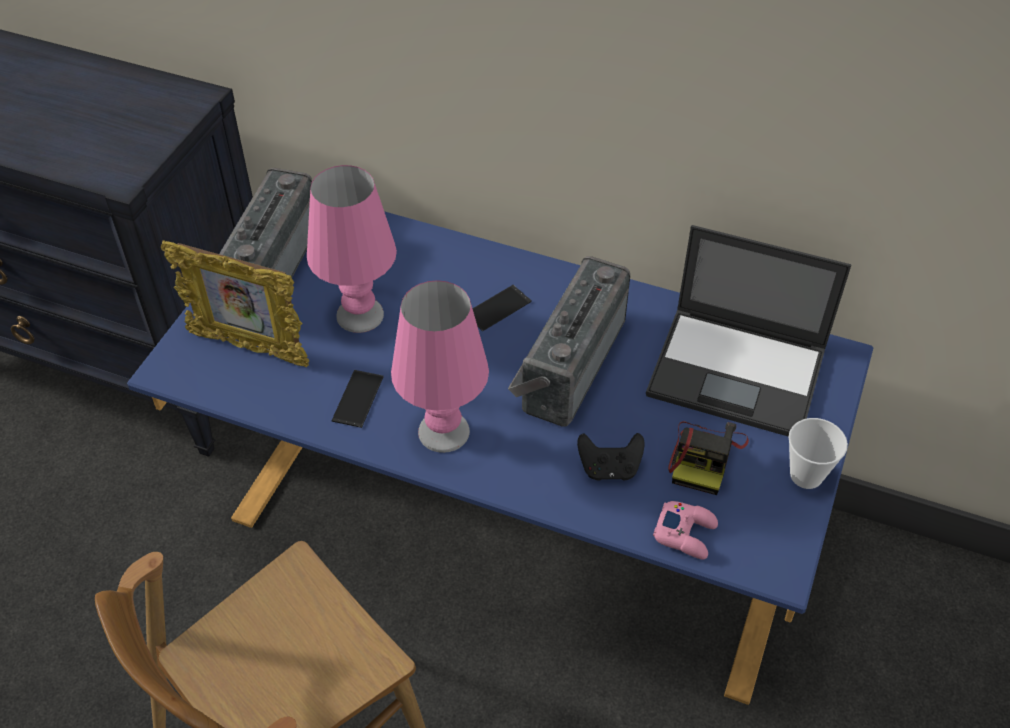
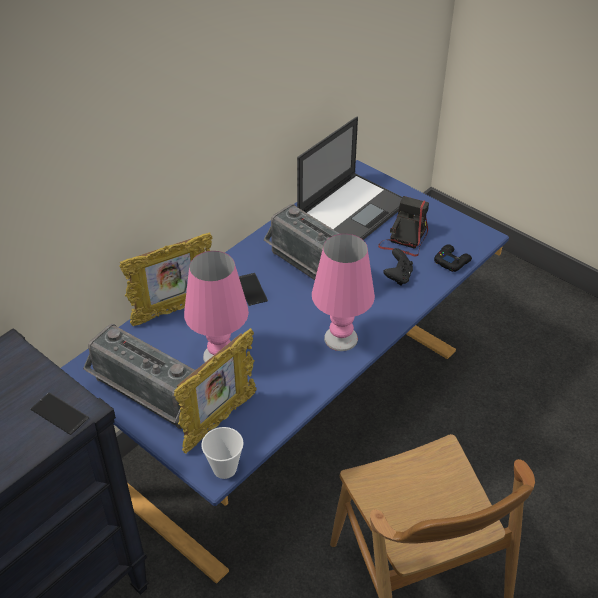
camera: 70 degrees left, 5 degrees down
phone [332,370,384,428] -> phone moved to [30,392,89,435]
pink game controller [653,501,718,559] -> black game controller [434,244,472,272]
camera [668,421,749,495] -> camera turned 105 degrees counterclockwise [378,196,429,256]
cup [788,418,848,489] -> cup moved to [201,427,244,479]
none -> picture frame [119,233,212,326]

